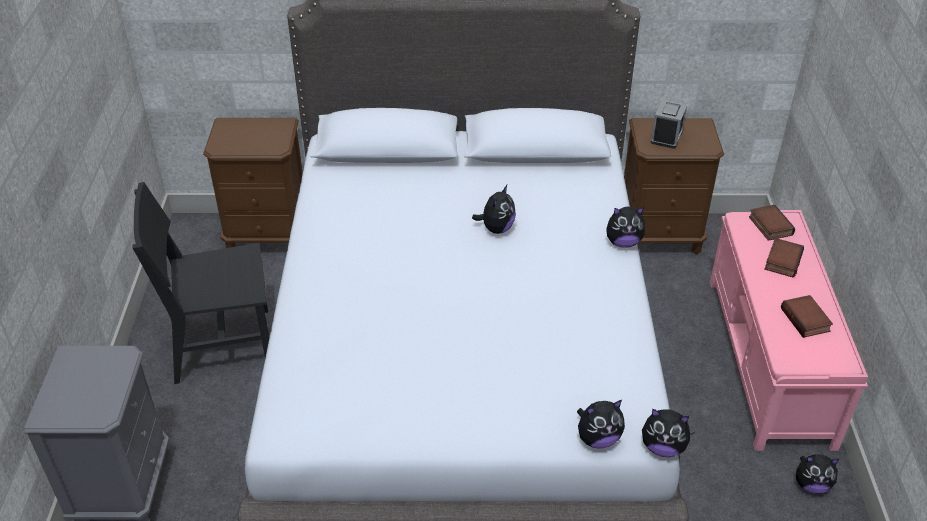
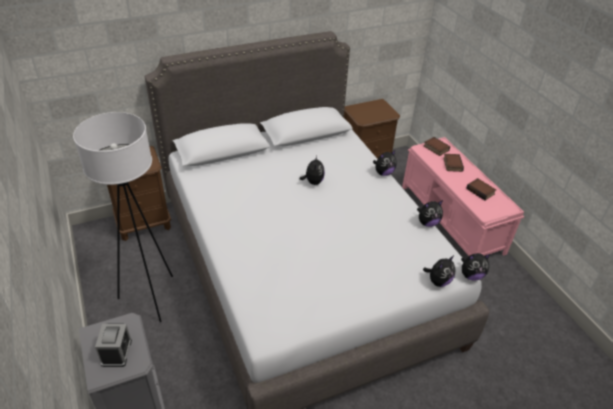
camera: 25 degrees left, 0 degrees up
black chair [133,182,269,384] -> white floor lamp [73,112,173,322]
alarm clock [651,100,687,149] -> alarm clock moved to [95,323,132,367]
plush toy [796,454,839,494] -> plush toy moved to [417,200,443,227]

